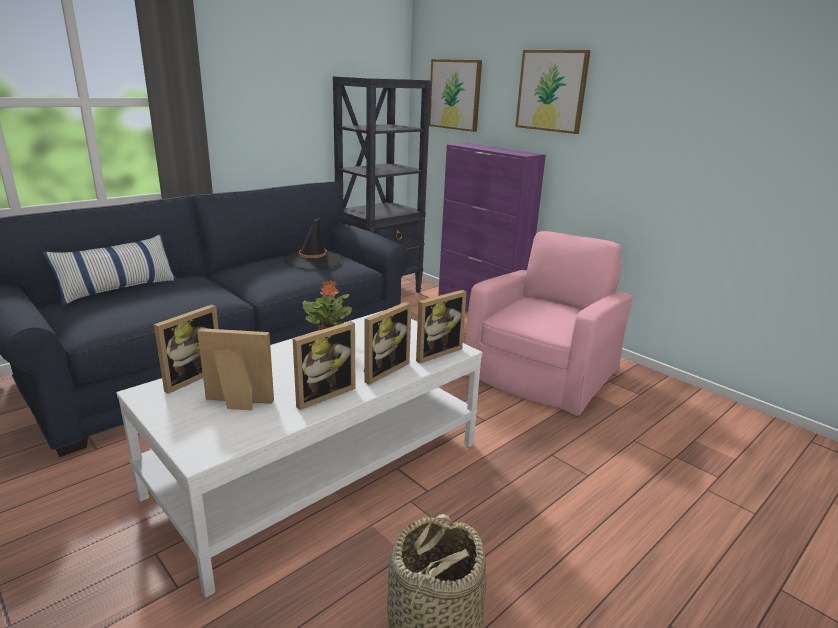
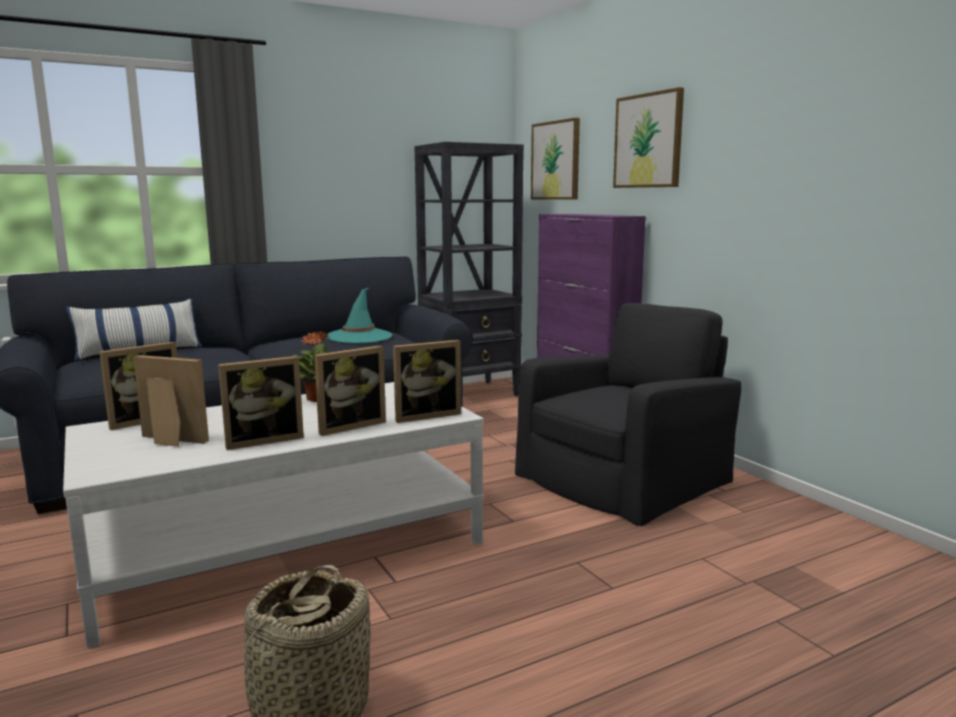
camera: 15 degrees right, 10 degrees down
black hat [284,218,342,270] -> turquoise hat [327,287,392,343]
pink armchair [465,231,632,416] -> black armchair [515,303,742,526]

